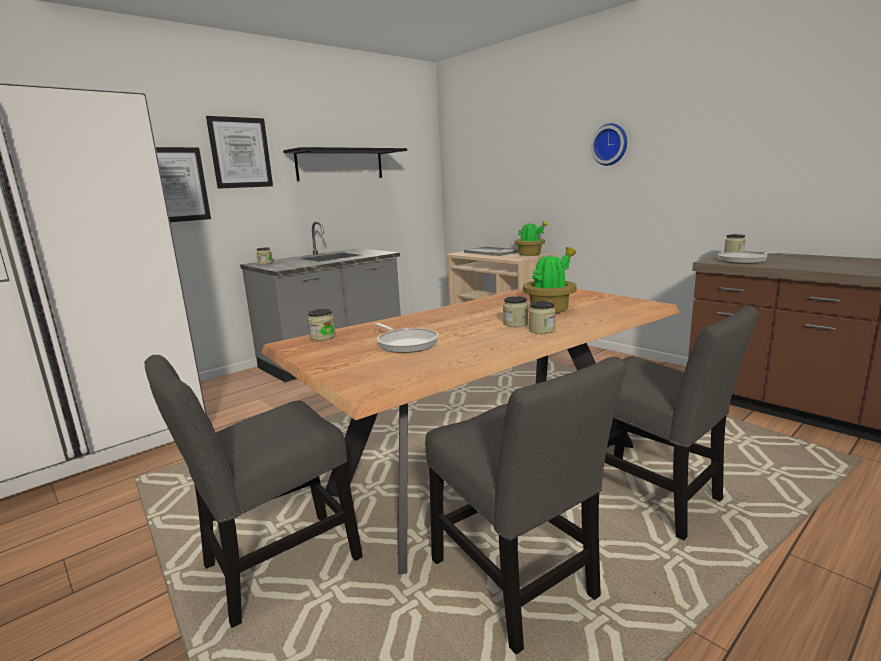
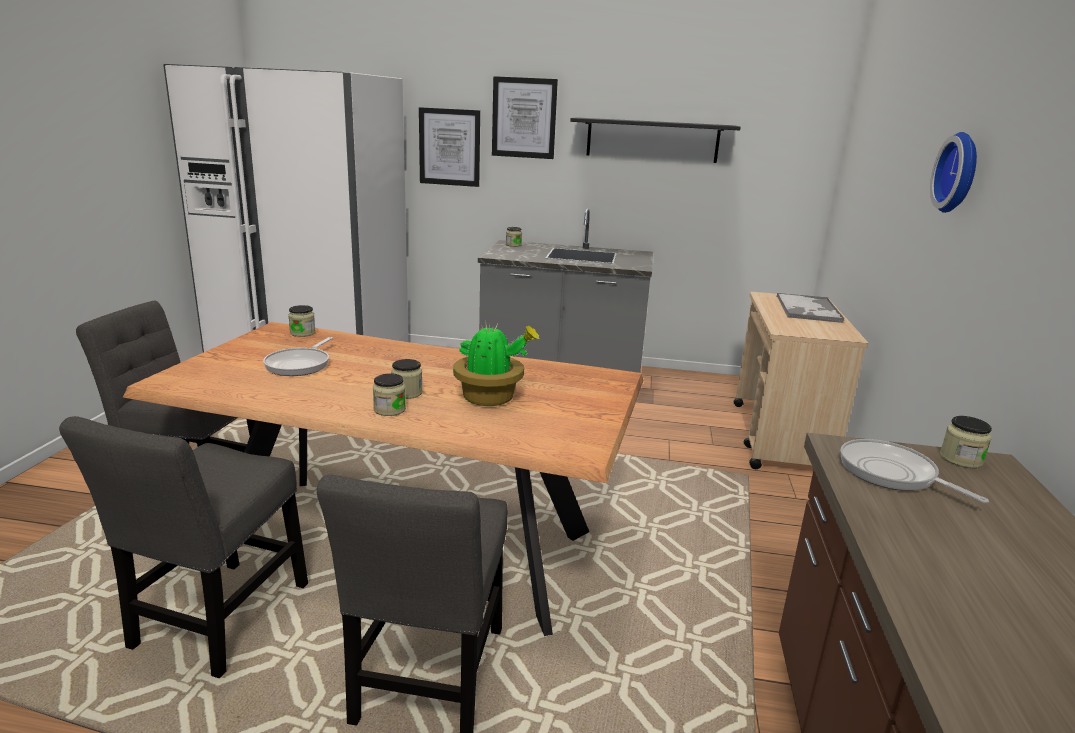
camera: 50 degrees right, 5 degrees up
potted plant [515,220,549,256] -> none

